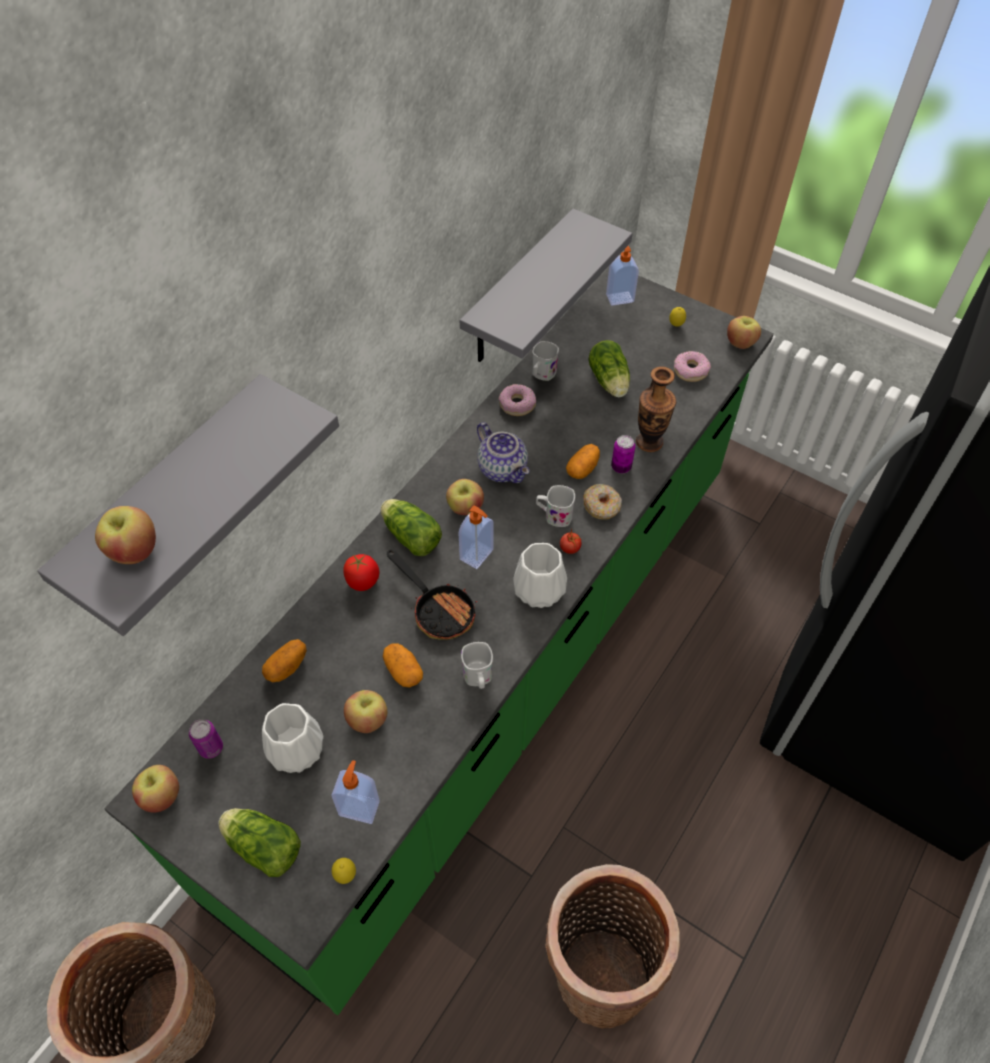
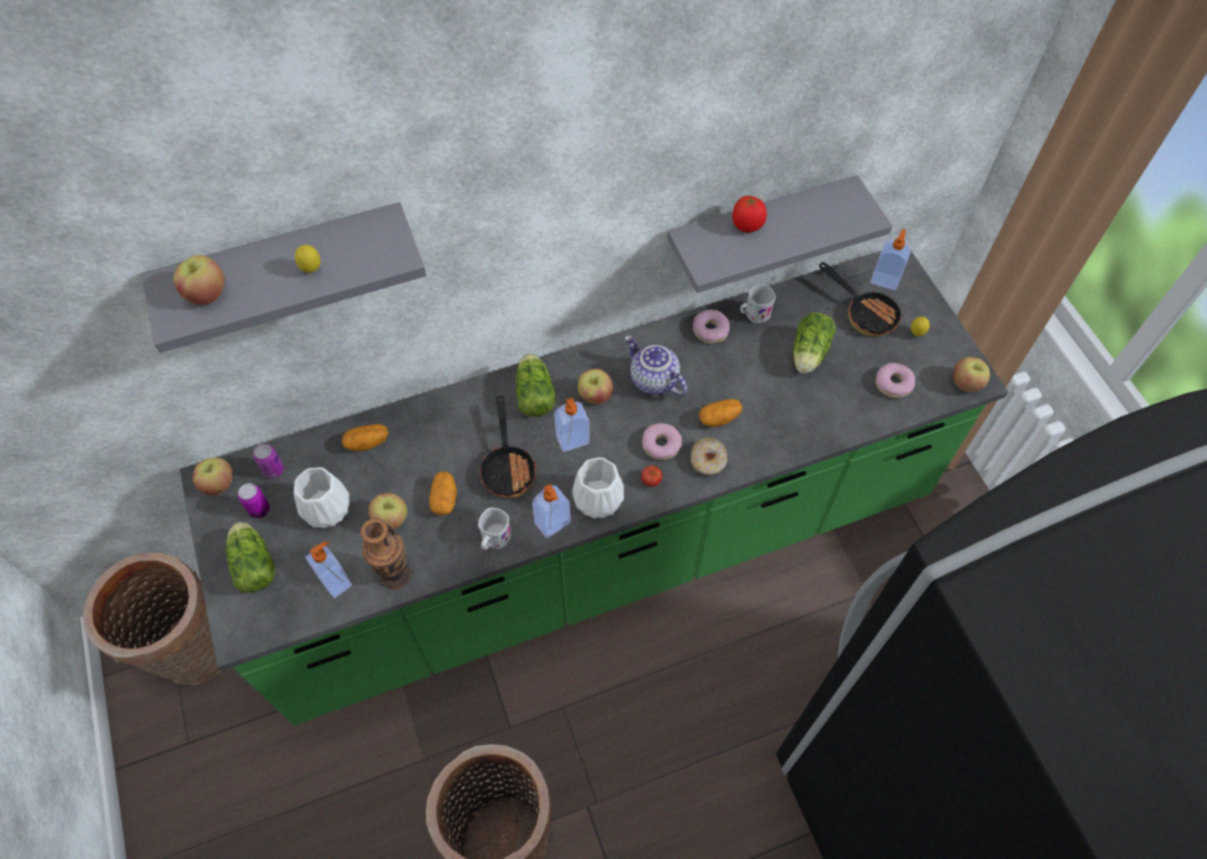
camera: 35 degrees right, 5 degrees up
lemon [332,858,356,884] -> lemon moved to [295,245,321,273]
tomato [343,554,380,591] -> tomato moved to [732,195,767,232]
teapot [477,422,529,483] -> teapot turned 135 degrees clockwise [625,335,687,396]
white mug [536,485,575,527] -> donut [642,423,682,460]
can [611,435,635,473] -> can moved to [238,483,270,518]
vase [636,366,676,452] -> vase moved to [360,518,411,589]
none -> soap dispenser [532,484,571,538]
none -> frying pan [819,262,905,336]

